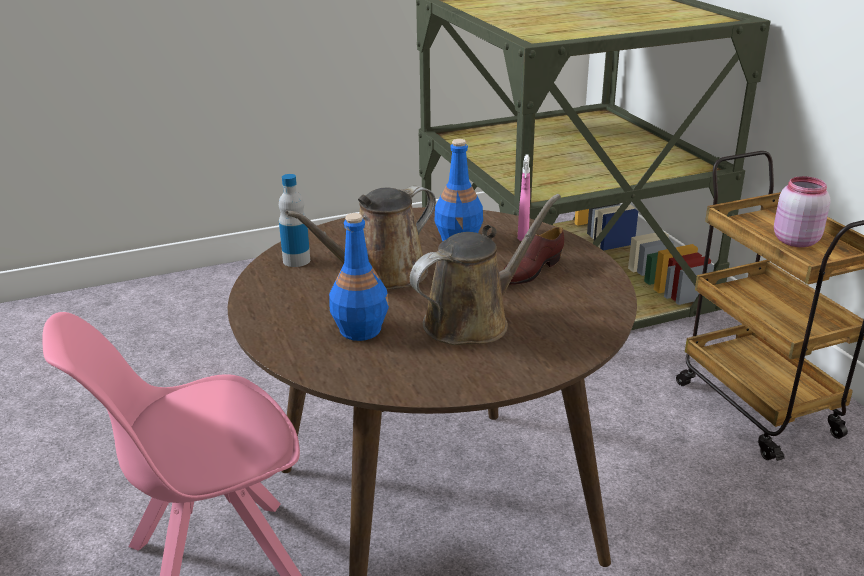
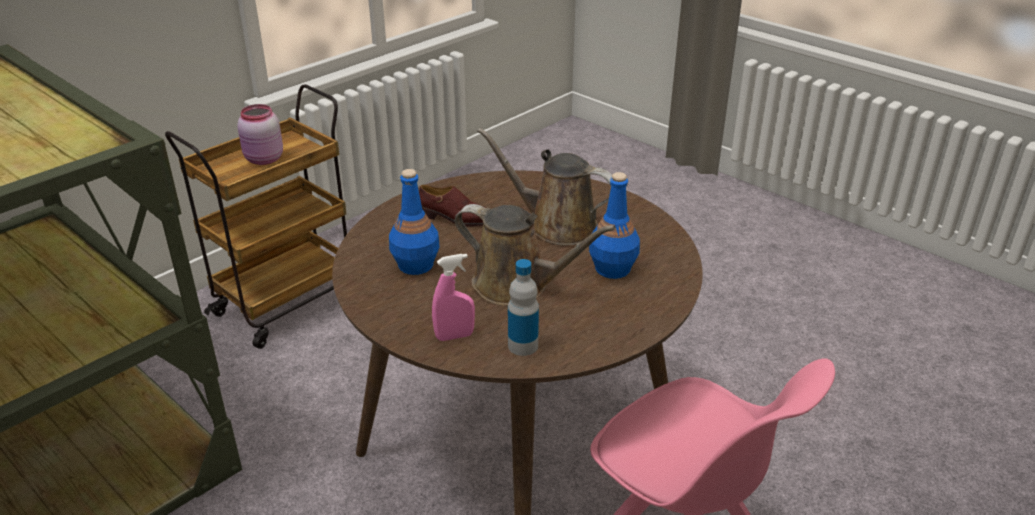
camera: 115 degrees left, 5 degrees up
pink spray bottle [518,154,530,241] -> pink spray bottle moved to [432,254,475,341]

